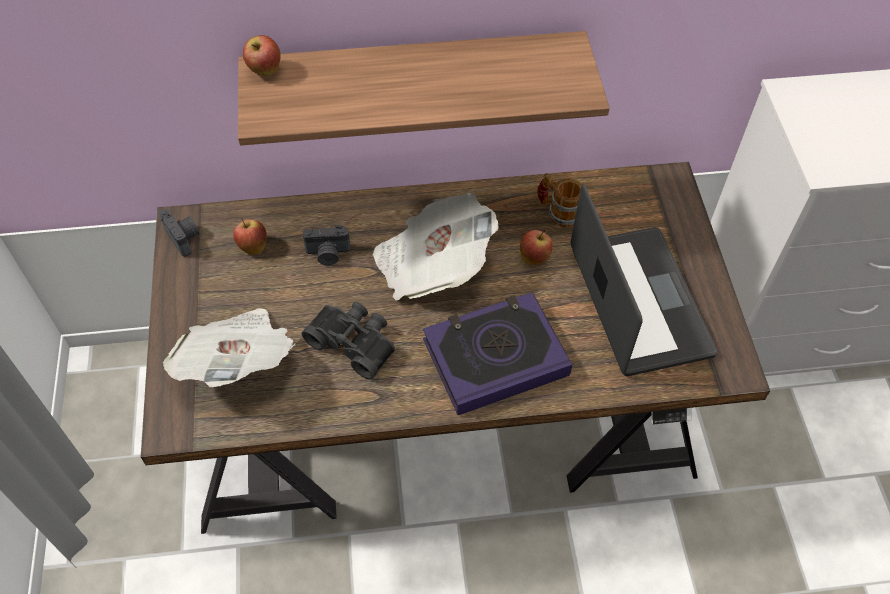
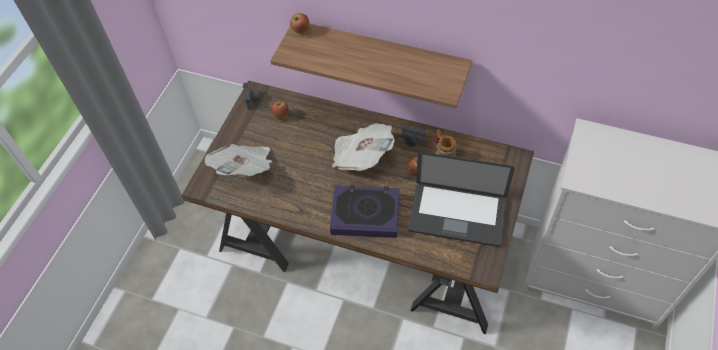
camera: 30 degrees right, 0 degrees up
black binoculars [301,302,395,380] -> none
camera [303,225,350,265] -> camera moved to [401,124,426,147]
laptop [571,183,718,376] -> laptop turned 90 degrees clockwise [408,152,515,247]

